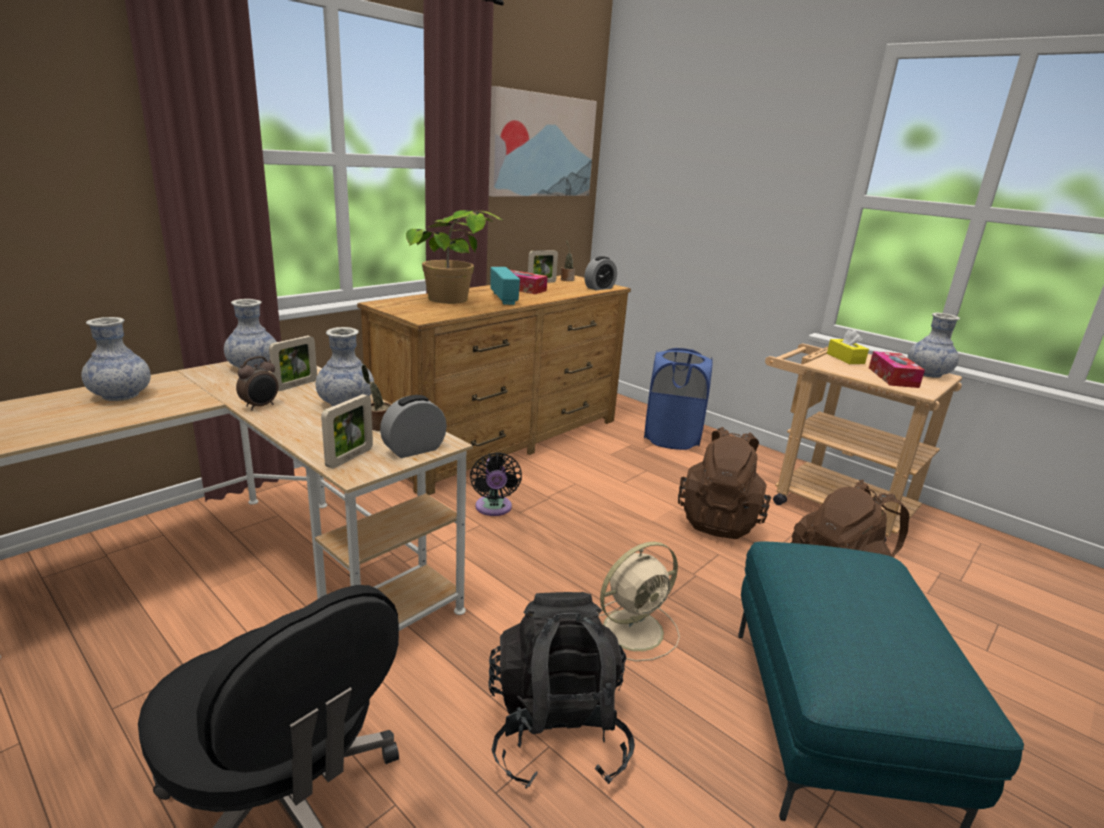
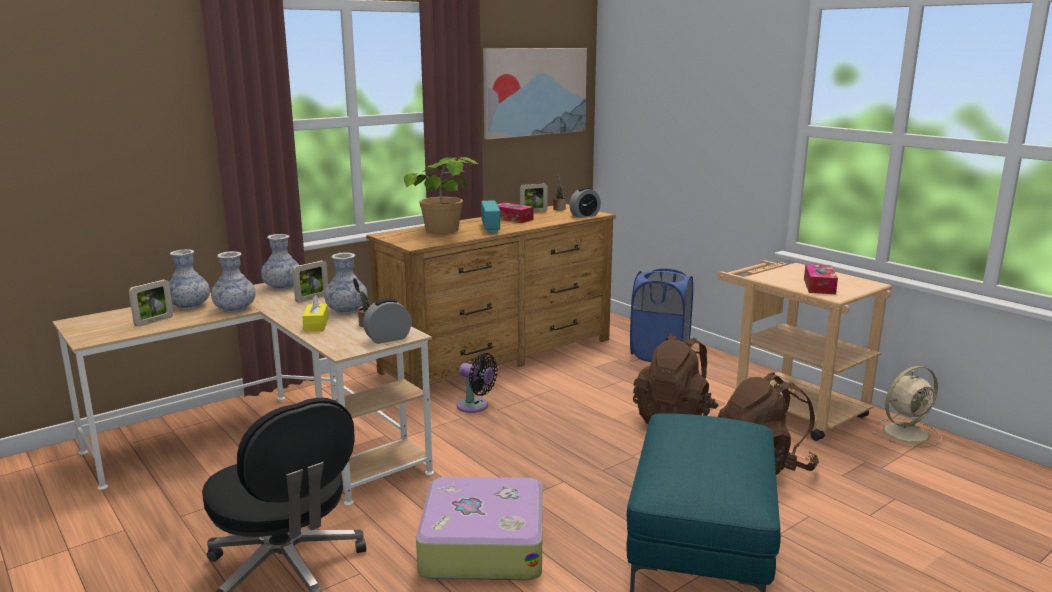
camera: 10 degrees right, 5 degrees down
alarm clock [236,356,278,411] -> none
picture frame [321,394,373,469] -> picture frame moved to [129,280,173,327]
black fan [470,452,522,516] -> black fan turned 60 degrees counterclockwise [457,353,498,413]
black backpack [488,592,635,788] -> suitcase [416,477,543,580]
beige fan [599,542,680,661] -> beige fan moved to [872,366,942,447]
yellow tissue box [827,329,869,364] -> yellow tissue box moved to [302,295,328,332]
vase [908,313,960,378] -> vase moved to [211,251,256,313]

